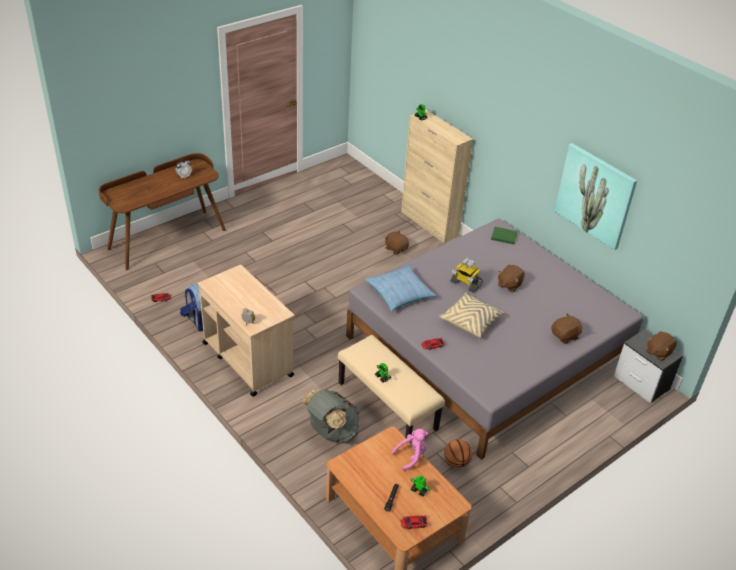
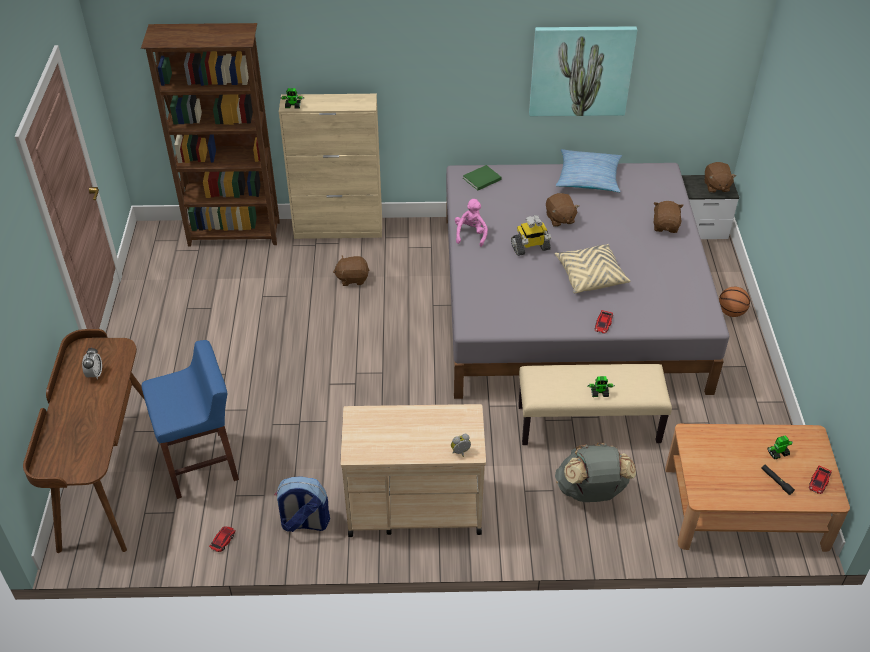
camera: 50 degrees left, 5 degrees up
pillow [365,265,437,311] -> pillow moved to [556,149,622,192]
pink plush toy [391,429,428,471] -> pink plush toy moved to [455,199,488,247]
basketball [444,439,472,468] -> basketball moved to [719,287,750,317]
none -> brown bookcase [141,23,280,246]
none -> blue stool [142,340,239,499]

